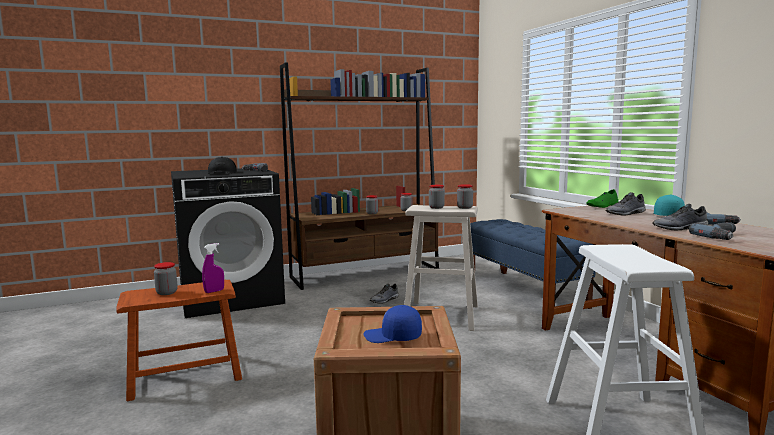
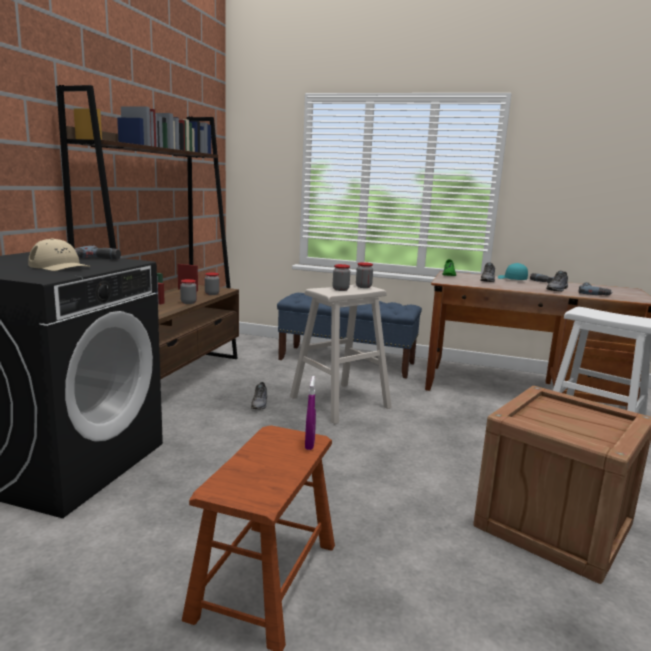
camera: 50 degrees left, 5 degrees up
jar [154,262,178,295] -> none
black cap [208,157,237,174] -> beige cap [28,239,91,271]
blue cap [363,305,422,343] -> none

